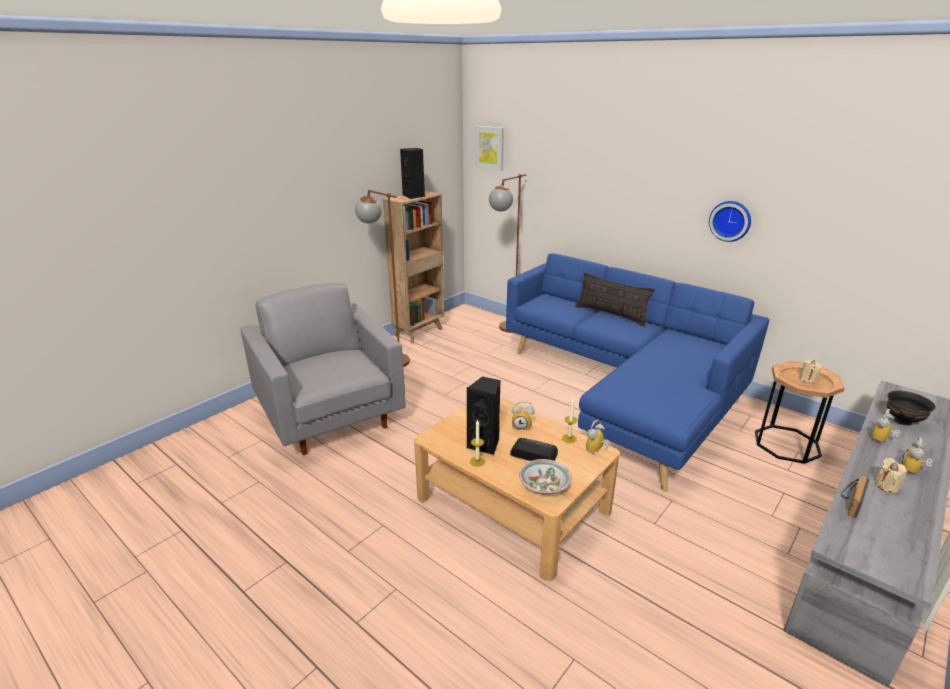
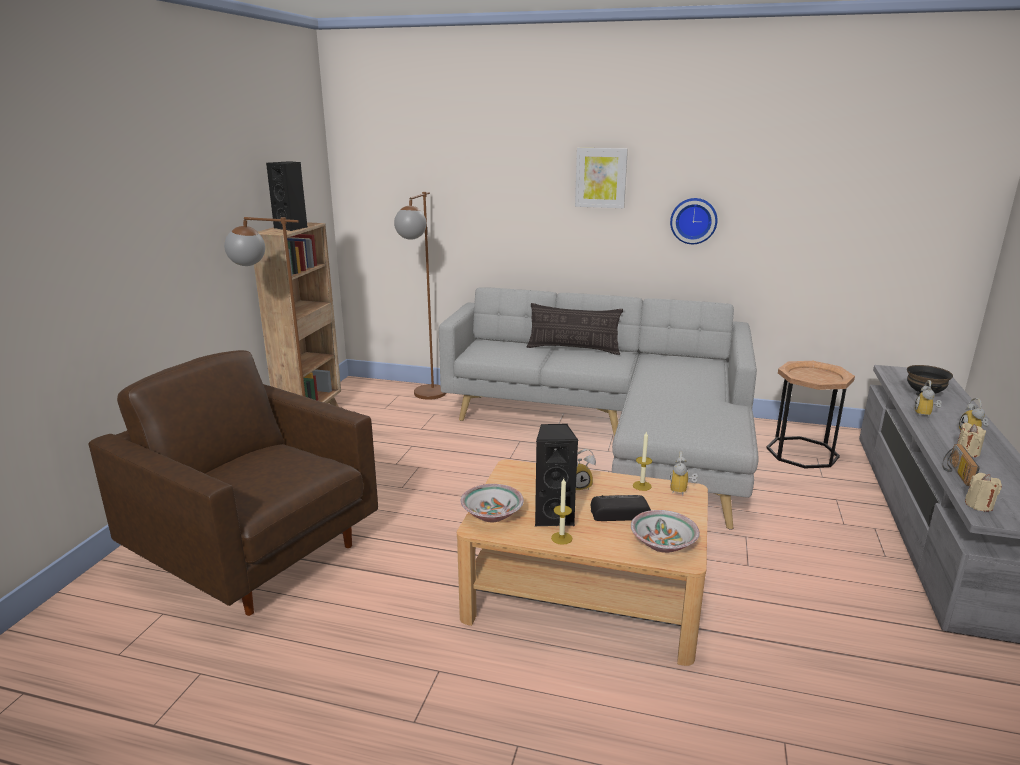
camera: 25 degrees left, 5 degrees down
grey armchair [240,283,406,455] -> brown armchair [89,350,378,616]
picture [474,126,504,171] -> picture moved to [575,148,628,208]
blue sofa [506,253,769,492] -> grey sofa [439,287,759,530]
beige candle [799,360,822,383] -> beige candle moved to [965,473,1002,512]
none -> bowl [461,484,524,522]

